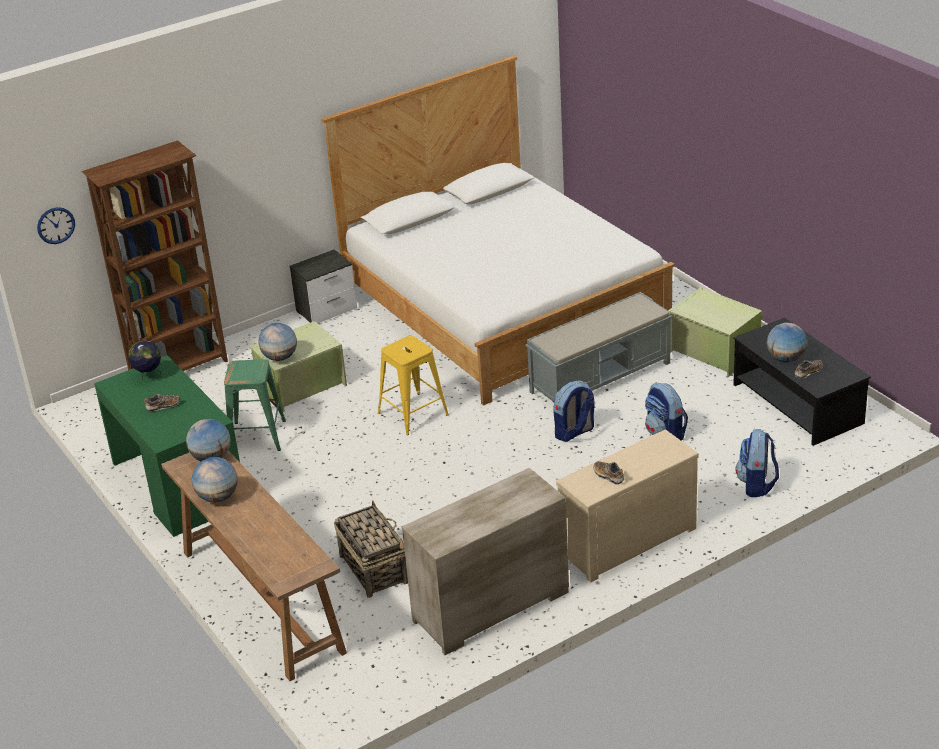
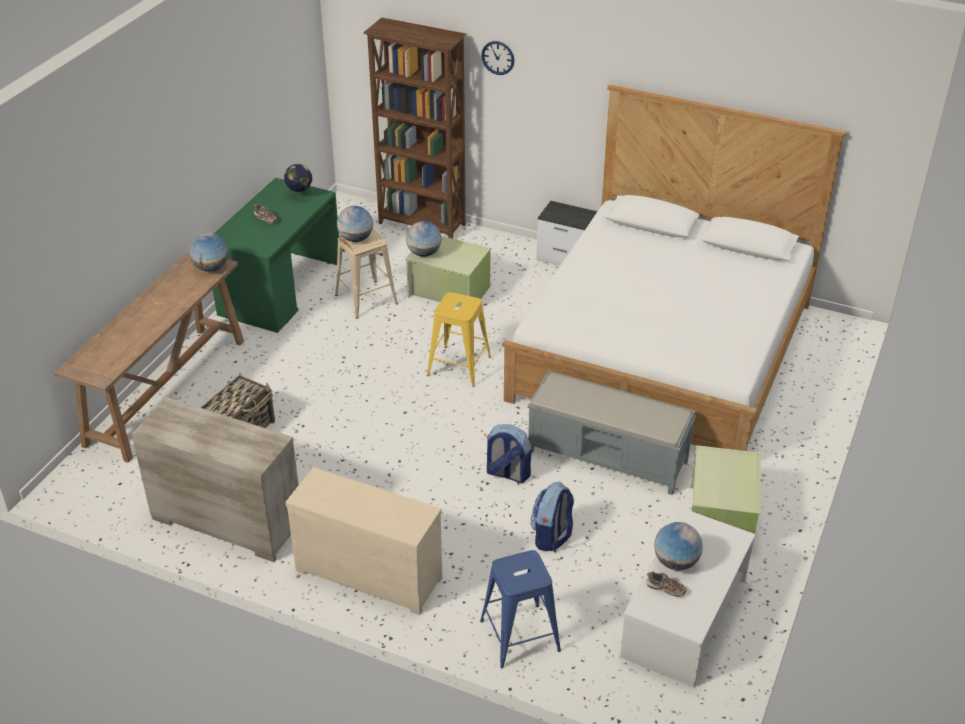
camera: 55 degrees right, 5 degrees up
wall clock [37,207,75,244] -> wall clock moved to [481,41,514,75]
globe [192,457,238,503] -> globe moved to [337,206,373,242]
green stool [224,359,286,451] -> beige stool [335,229,398,319]
shoe [593,461,624,485] -> none
black coffee table [733,318,871,446] -> white coffee table [620,508,756,687]
backpack [736,429,779,497] -> blue stool [480,550,561,668]

